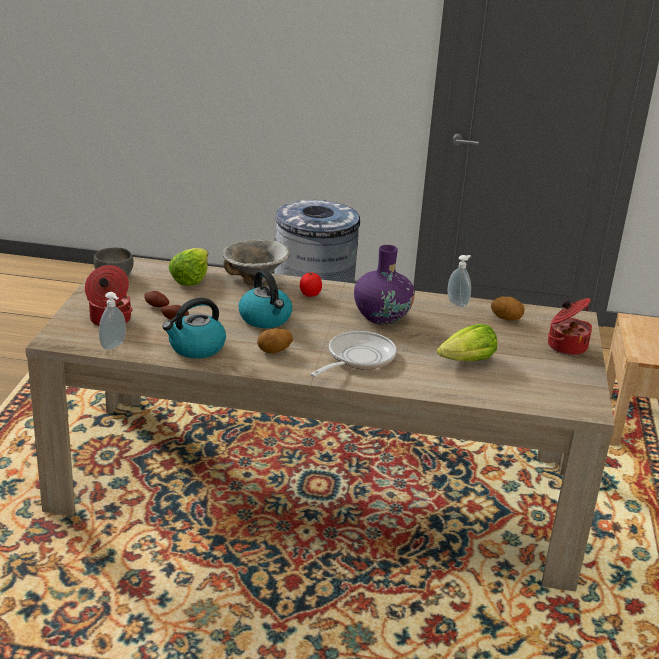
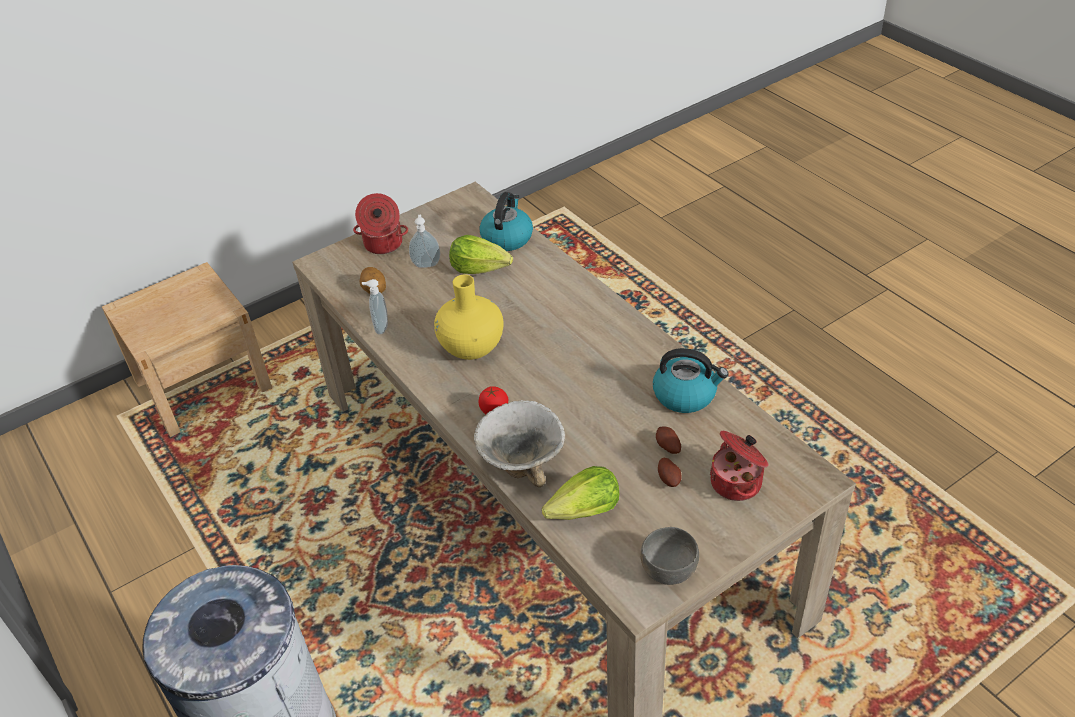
camera: 130 degrees left, 15 degrees up
soap dispenser [99,292,126,350] -> soap dispenser moved to [409,214,440,268]
kettle [239,270,292,328] -> kettle moved to [480,192,533,251]
potato [257,328,293,354] -> none
frying pan [310,331,397,377] -> none
purple vase [354,245,415,325] -> yellow vase [434,274,504,360]

